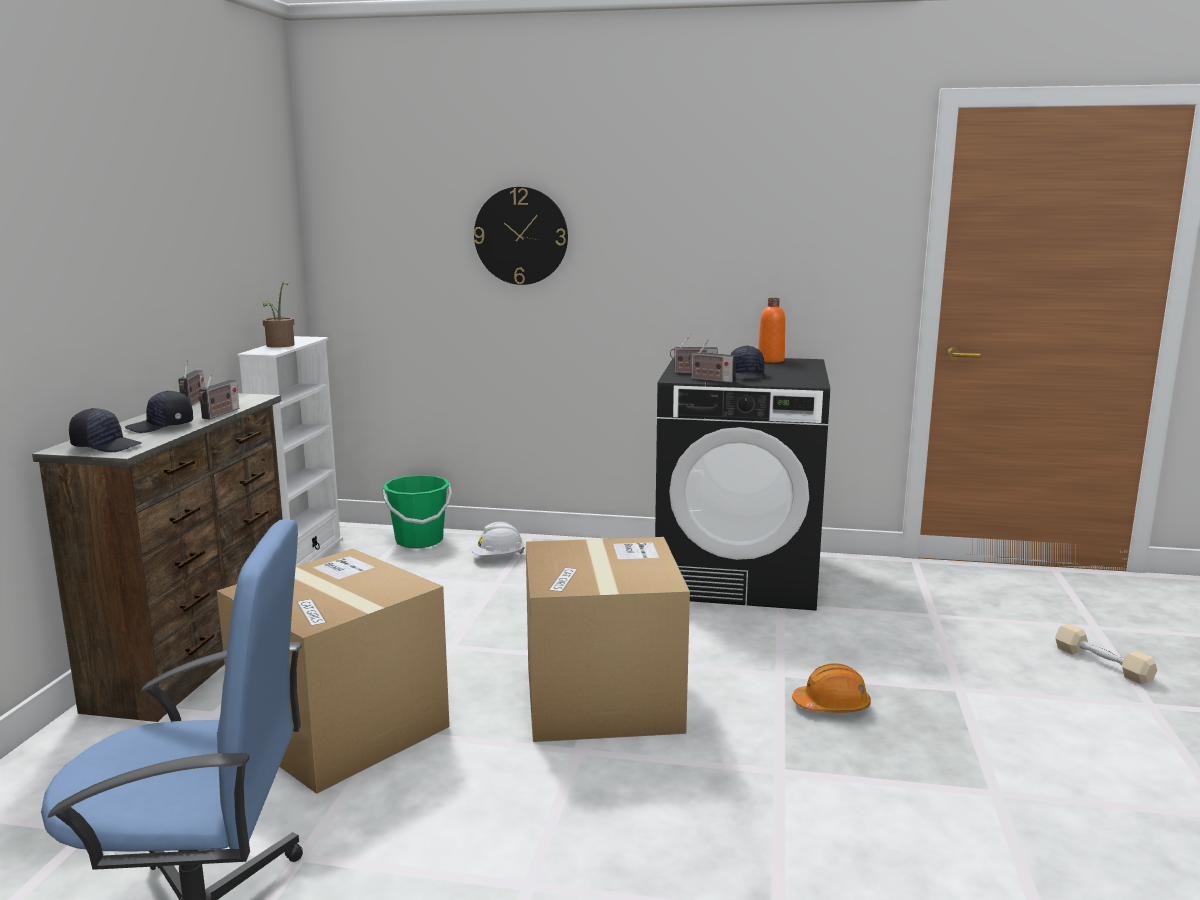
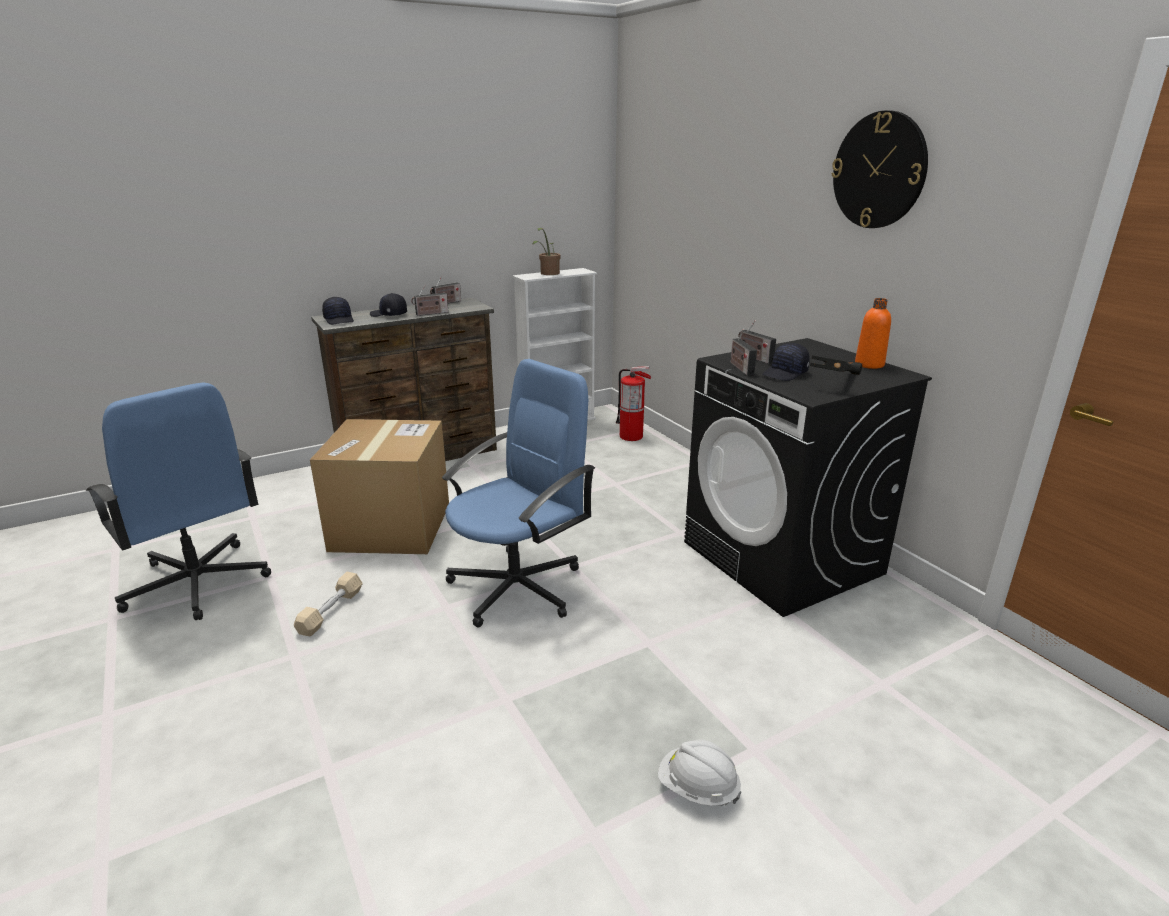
camera: 50 degrees right, 10 degrees up
green bucket [383,475,452,548] -> fire extinguisher [616,366,651,441]
white hard hat [471,522,525,556] -> white hard hat moved to [658,739,742,806]
wall clock [474,187,568,285] -> wall clock moved to [831,110,928,228]
cardboard box [526,537,690,742] -> blue office chair [442,359,595,627]
orange hard hat [792,663,871,713] -> none
beige dumbbell [1055,623,1157,684] -> beige dumbbell moved to [294,572,363,636]
none -> hammer [810,355,862,375]

